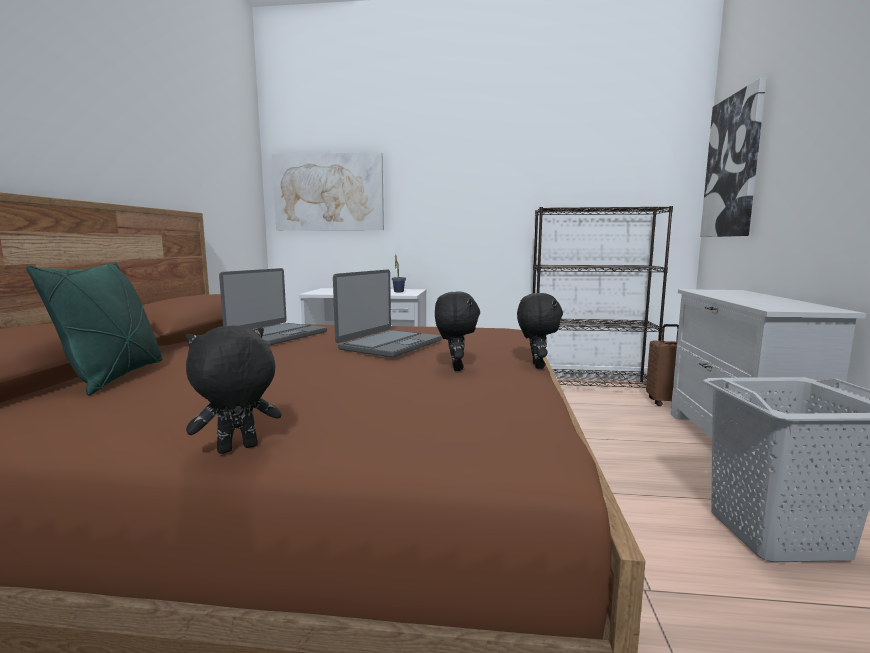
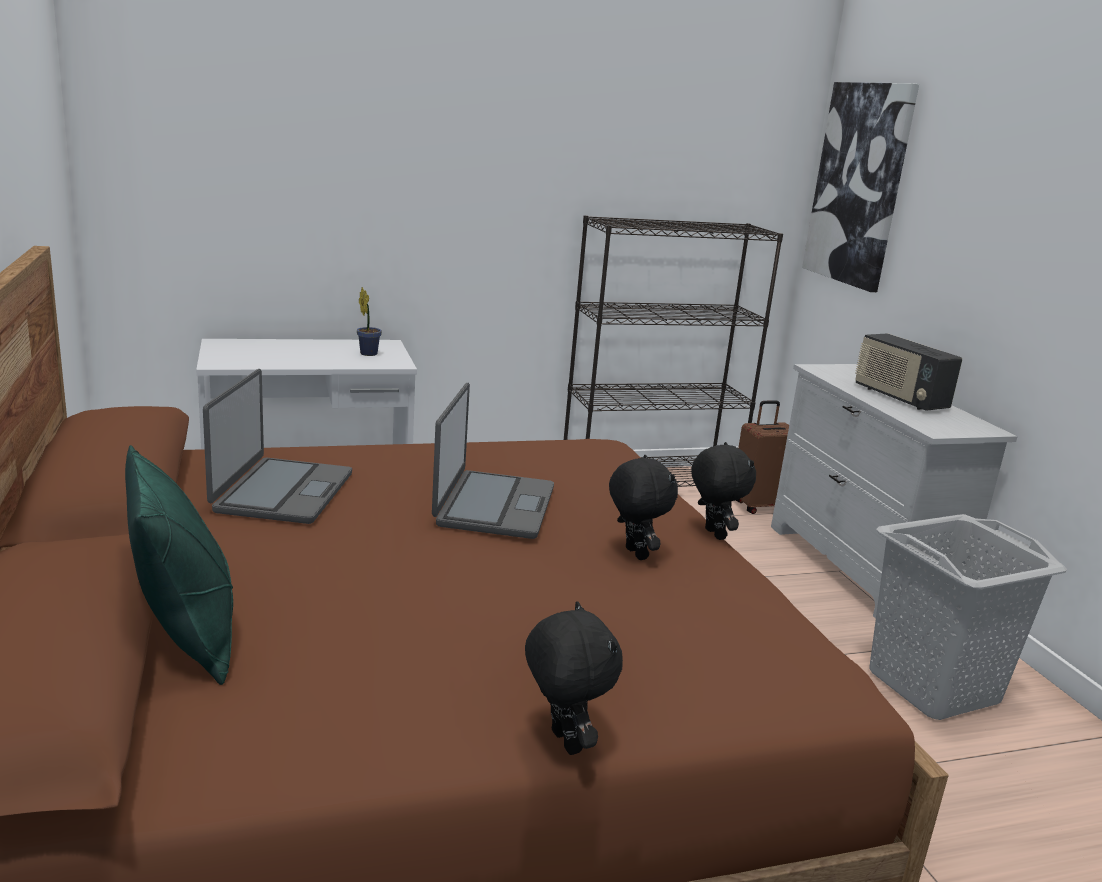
camera: 25 degrees left, 10 degrees up
black plush toy [185,325,282,454] -> black plush toy turned 120 degrees clockwise [525,601,623,755]
picture [272,152,384,231] -> none
none -> radio [855,333,962,411]

